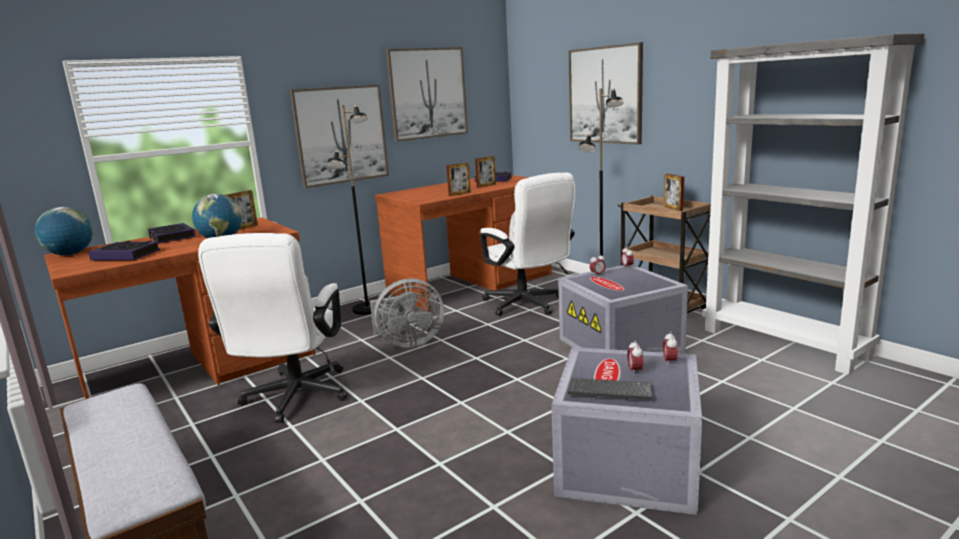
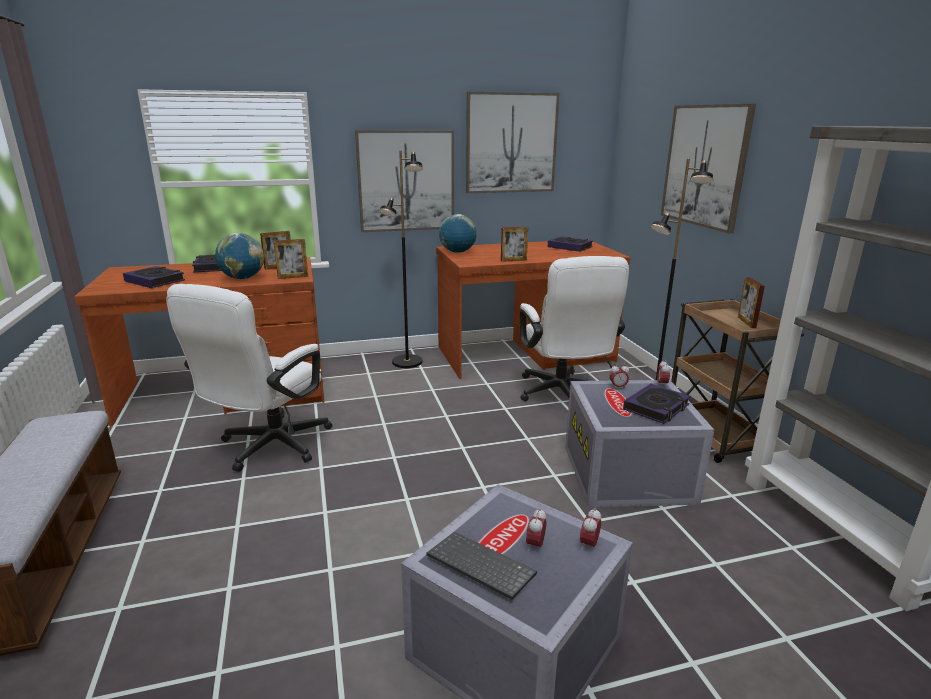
camera: 20 degrees right, 5 degrees up
globe [35,207,93,256] -> globe moved to [439,214,477,253]
grey fan [370,278,444,347] -> none
picture frame [475,156,496,188] -> picture frame moved to [274,239,308,279]
none -> book [623,383,691,424]

